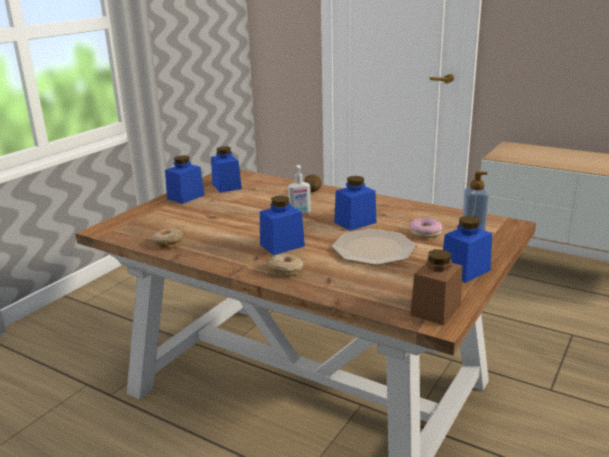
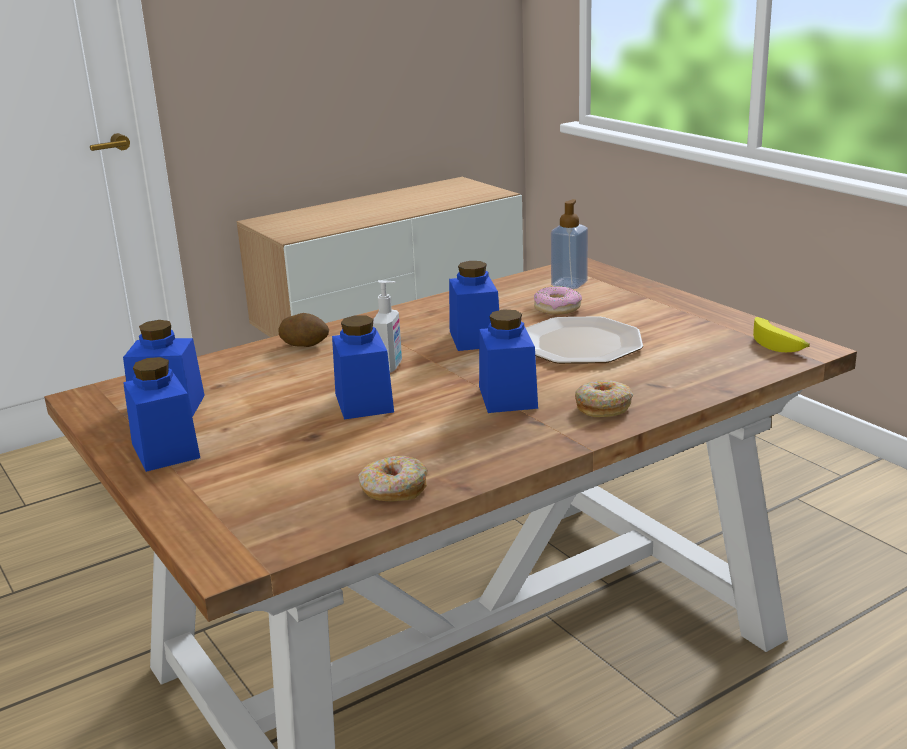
camera: 65 degrees left, 0 degrees up
brown jar [410,249,462,325] -> banana [753,317,810,352]
blue jar [443,216,492,283] -> blue jar moved to [332,315,394,420]

